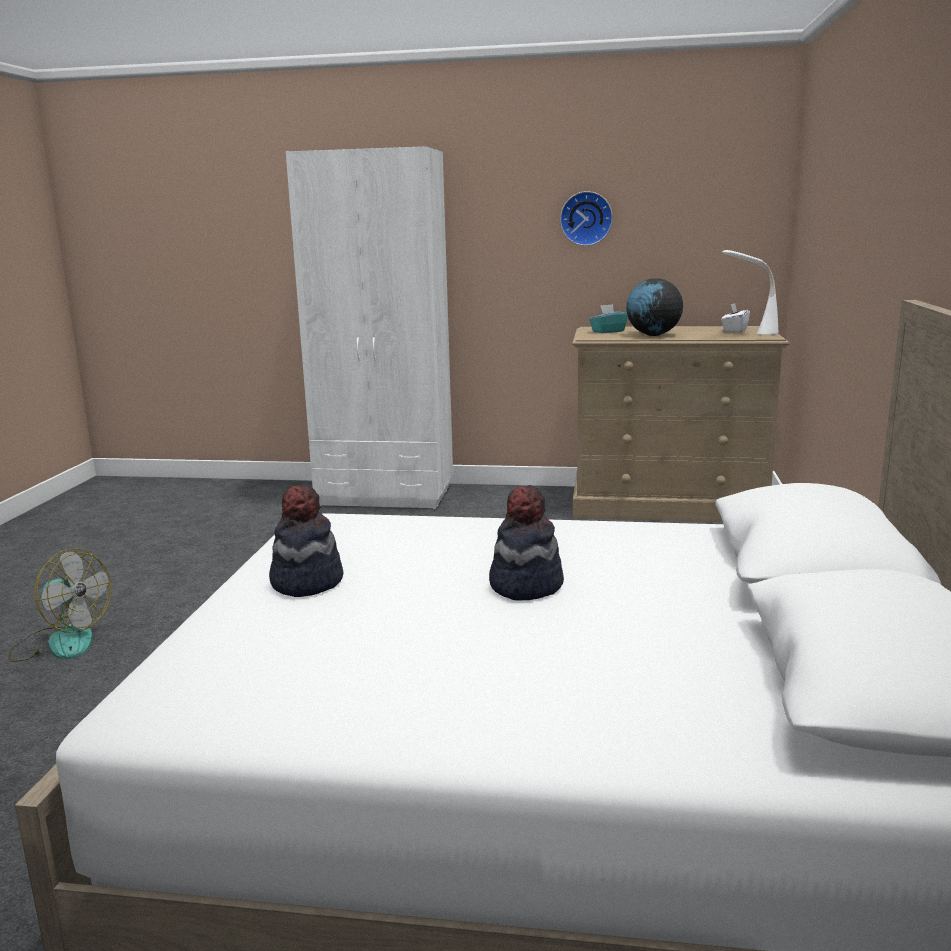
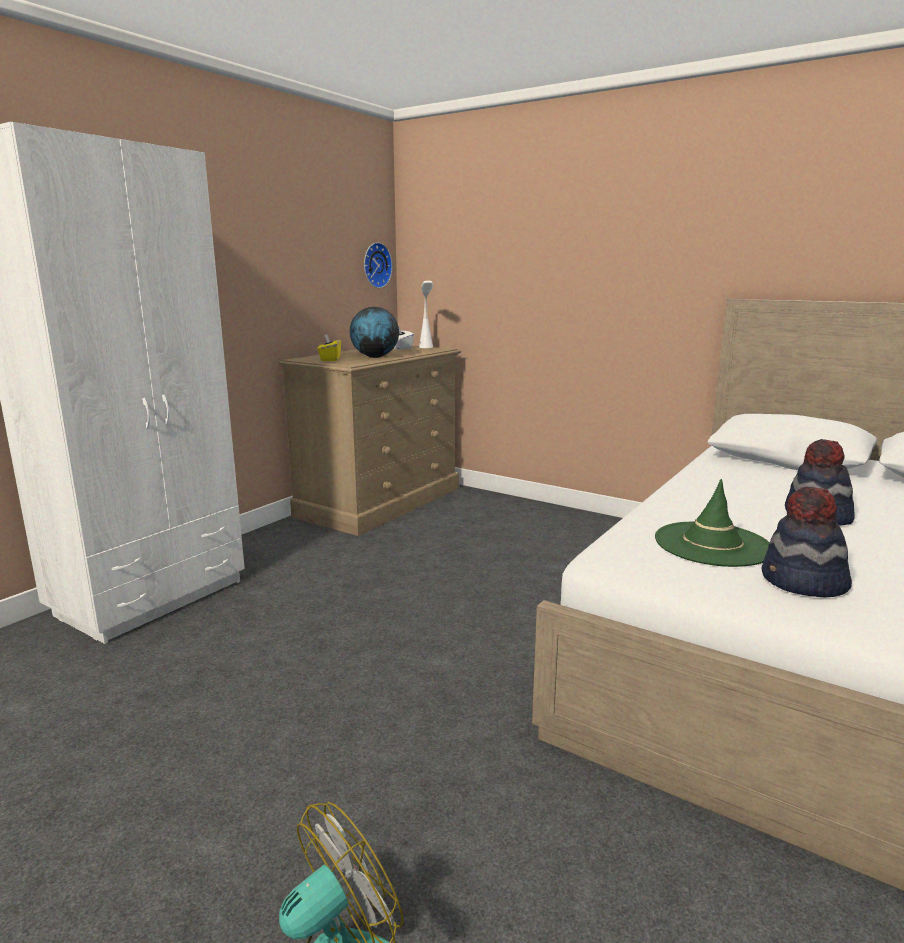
camera: 65 degrees left, 0 degrees up
wall clock [560,191,613,246] -> wall clock moved to [364,242,393,288]
turquoise tissue box [589,304,628,333] -> yellow tissue box [318,334,341,361]
none -> green hat [655,479,770,567]

